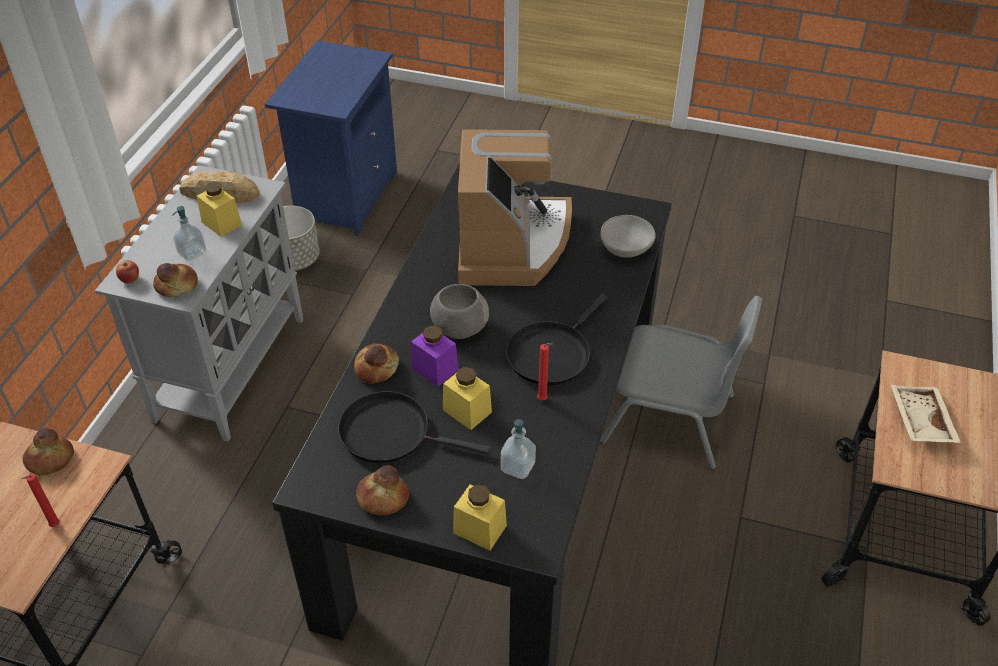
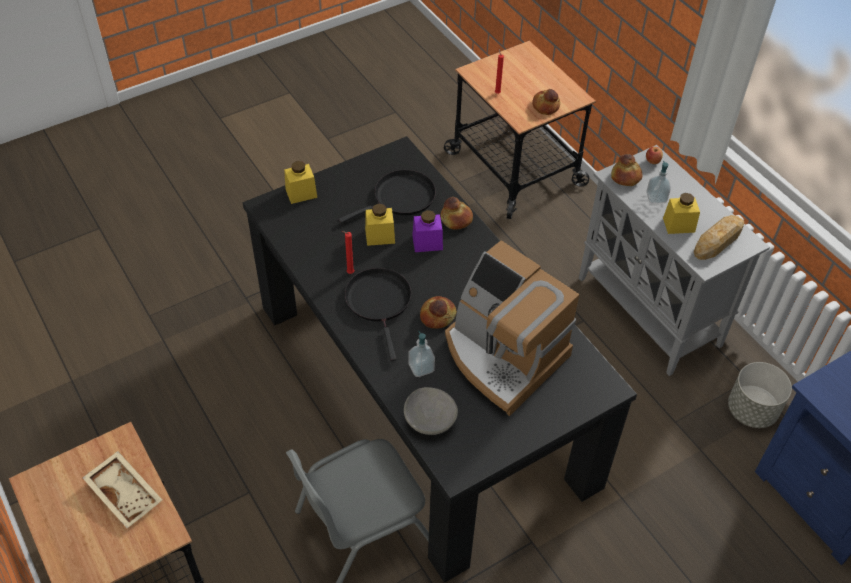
camera: 130 degrees right, 5 degrees up
bread [356,465,409,515] -> bread moved to [420,296,457,329]
grey bowl [430,284,489,339] -> none
soap dispenser [501,419,536,479] -> soap dispenser moved to [408,331,435,377]

